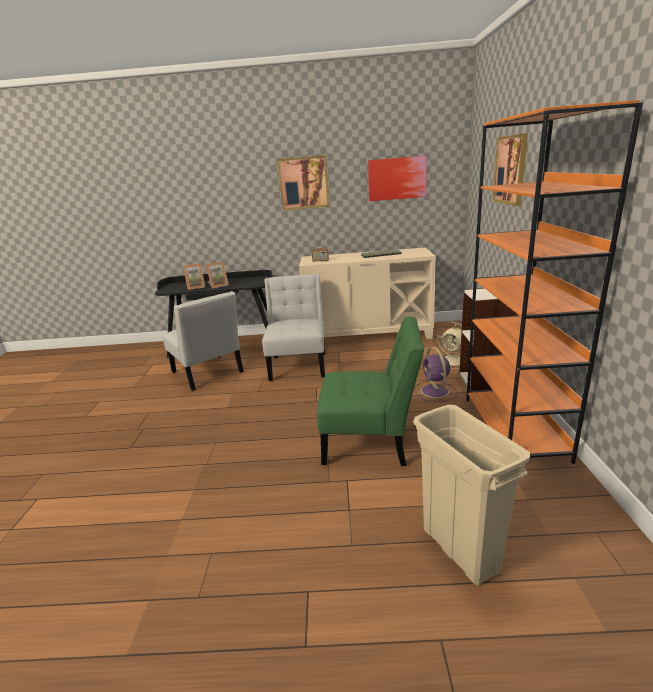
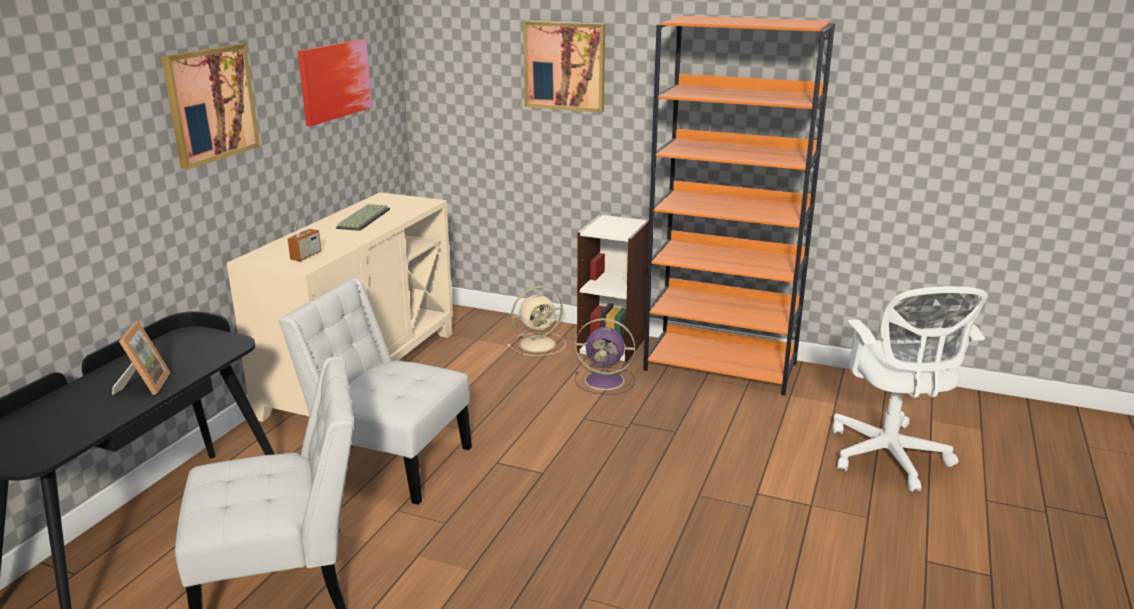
camera: 70 degrees left, 0 degrees up
picture frame [183,263,205,290] -> none
green chair [317,317,424,466] -> none
beige trash can [414,405,530,586] -> white office chair [832,286,988,492]

